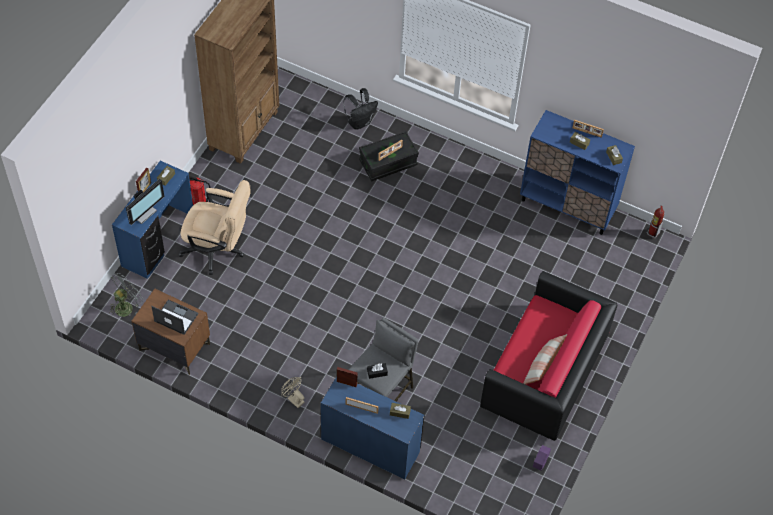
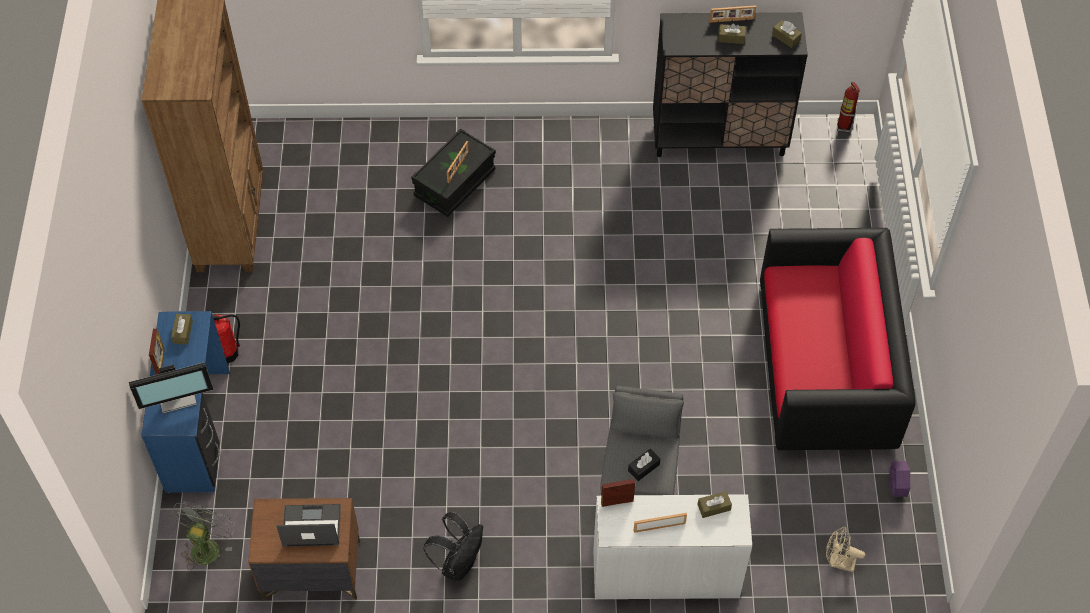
camera: 25 degrees left, 0 degrees up
monitor [126,179,165,225] -> monitor turned 60 degrees clockwise [129,362,213,413]
beige office chair [178,180,250,275] -> none
beige fan [281,377,305,408] -> beige fan moved to [826,526,865,572]
blue desk [321,376,425,479] -> white desk [593,494,753,599]
black backpack [343,88,378,130] -> black backpack moved to [423,512,483,581]
blue cabinet [520,110,635,235] -> black cabinet [653,12,808,157]
pillow [523,334,567,385] -> none

